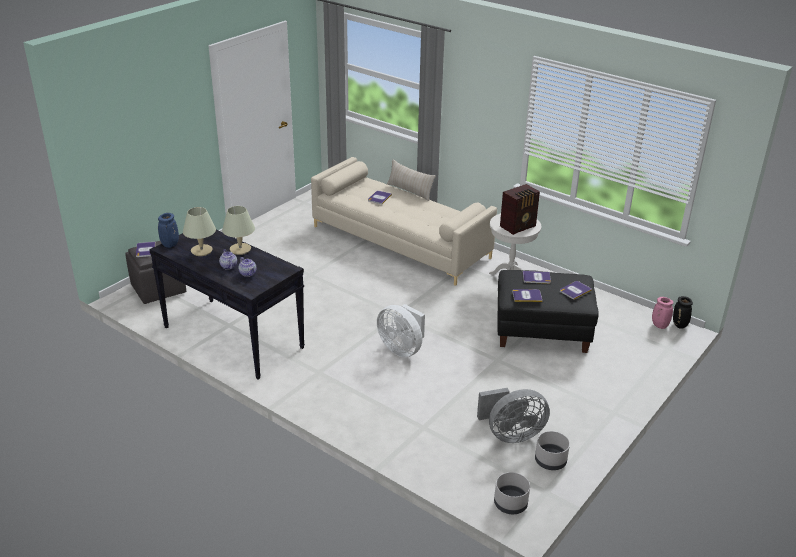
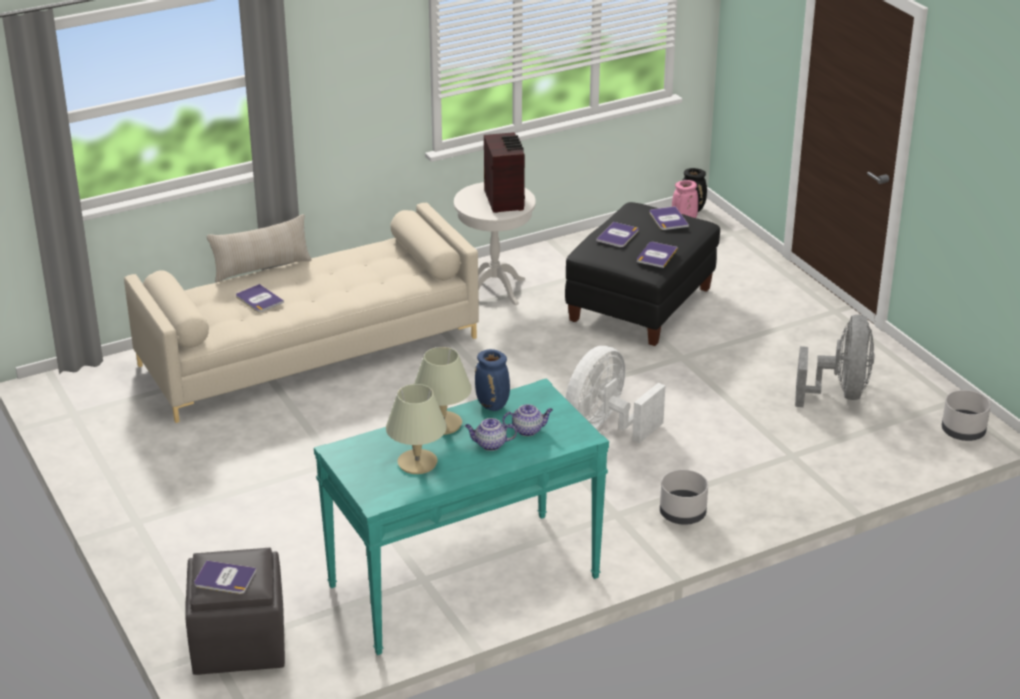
camera: 65 degrees left, 0 degrees up
black console table [149,230,305,380] -> turquoise console table [314,378,609,655]
blue vase [158,213,179,248] -> blue vase moved to [475,349,510,411]
white fan [377,304,425,357] -> white fan turned 150 degrees clockwise [565,346,666,443]
grey planter [535,431,570,470] -> grey planter moved to [660,470,708,525]

